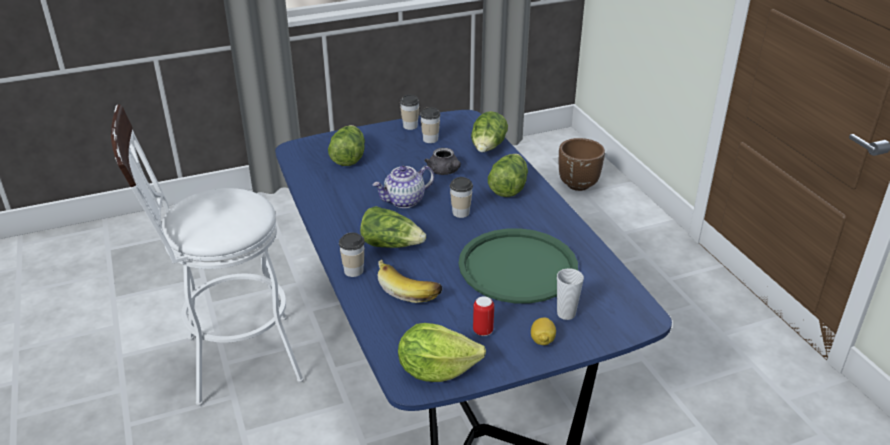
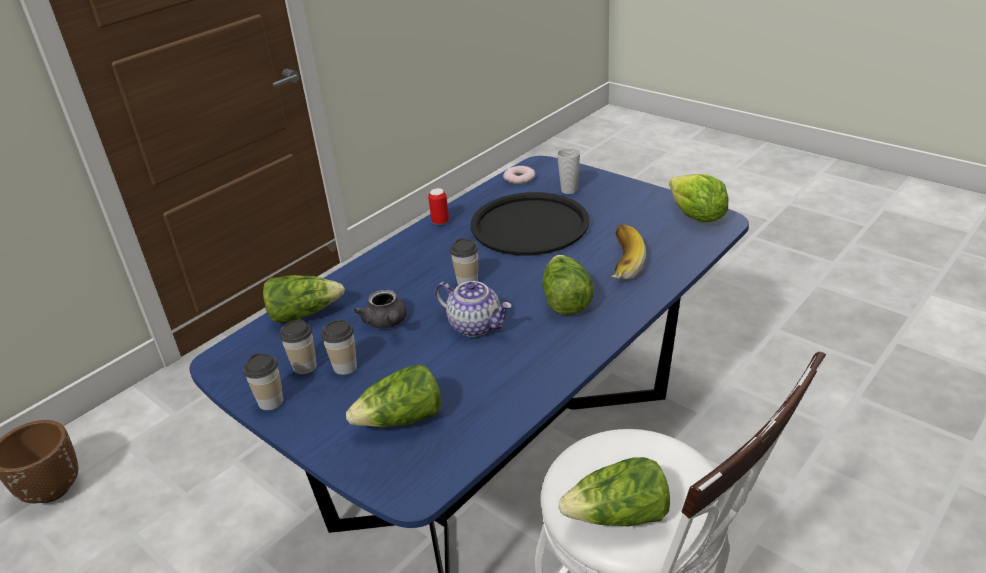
camera: 115 degrees left, 0 degrees up
cup [339,233,365,277] -> cup moved to [321,319,357,375]
grey teapot [424,148,461,175] -> grey teapot turned 120 degrees clockwise [354,290,407,329]
green tray [459,228,578,303] -> black tray [471,192,590,255]
can [473,296,494,336] -> can moved to [428,188,449,225]
lettuce [488,154,528,197] -> lettuce moved to [558,457,670,526]
lemon [531,318,556,345] -> none
none -> donut [503,166,535,184]

